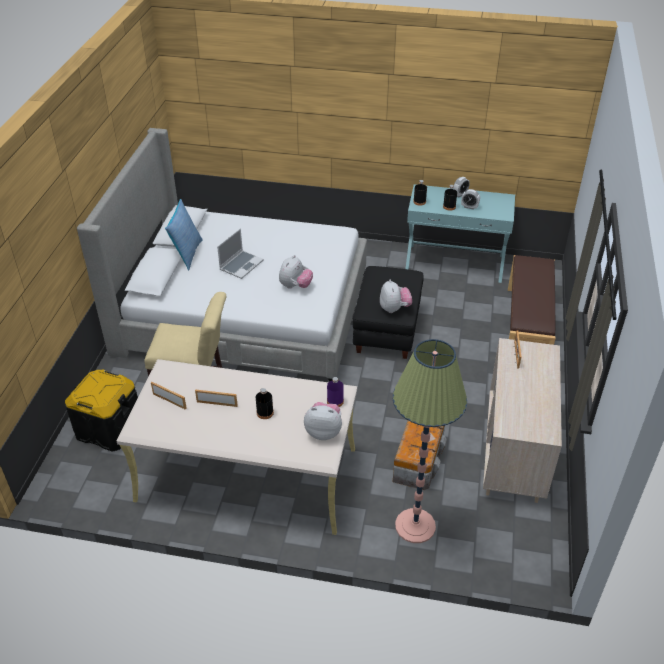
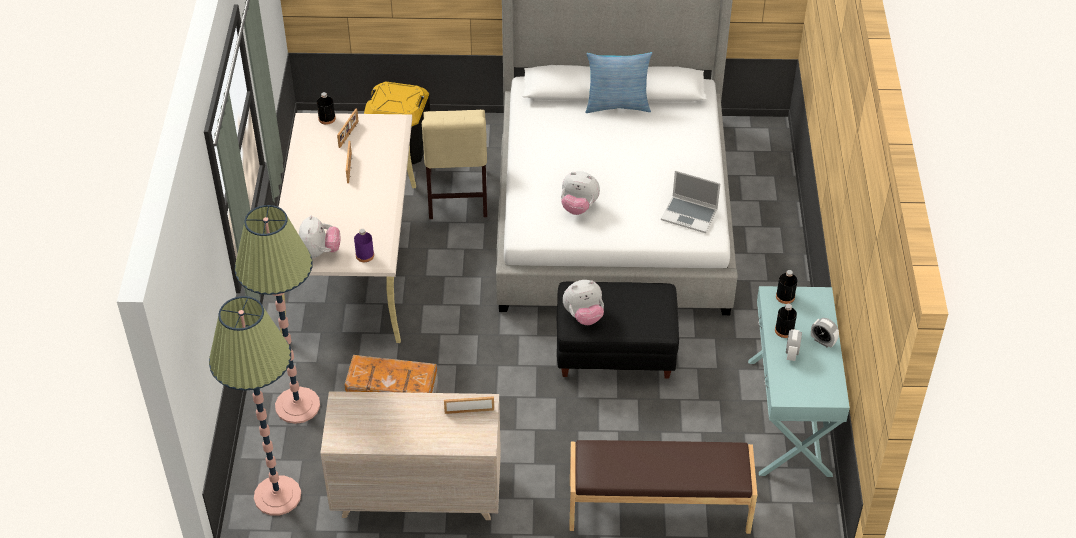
camera: 80 degrees right, 5 degrees up
laptop [217,228,264,279] -> laptop moved to [661,170,721,233]
black bottle [256,388,274,419] -> black bottle moved to [317,92,336,125]
none -> floor lamp [209,296,301,515]

